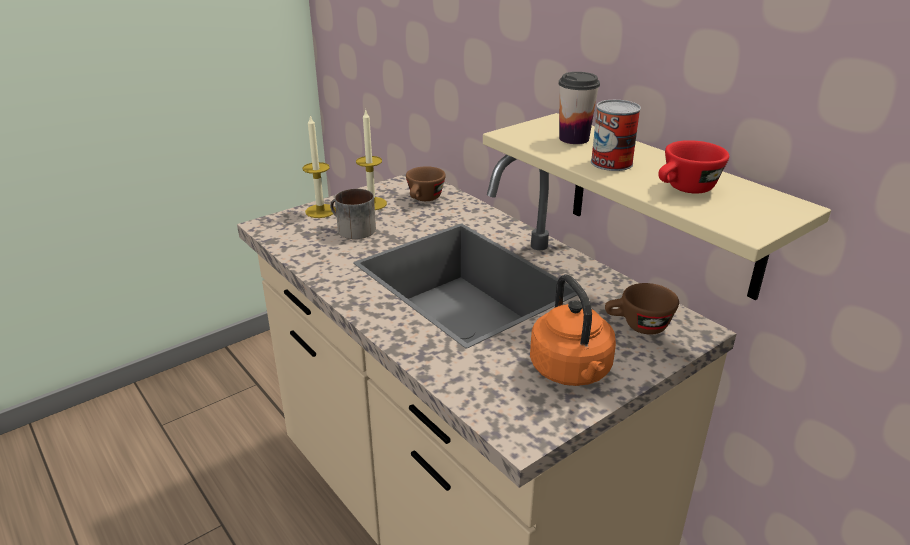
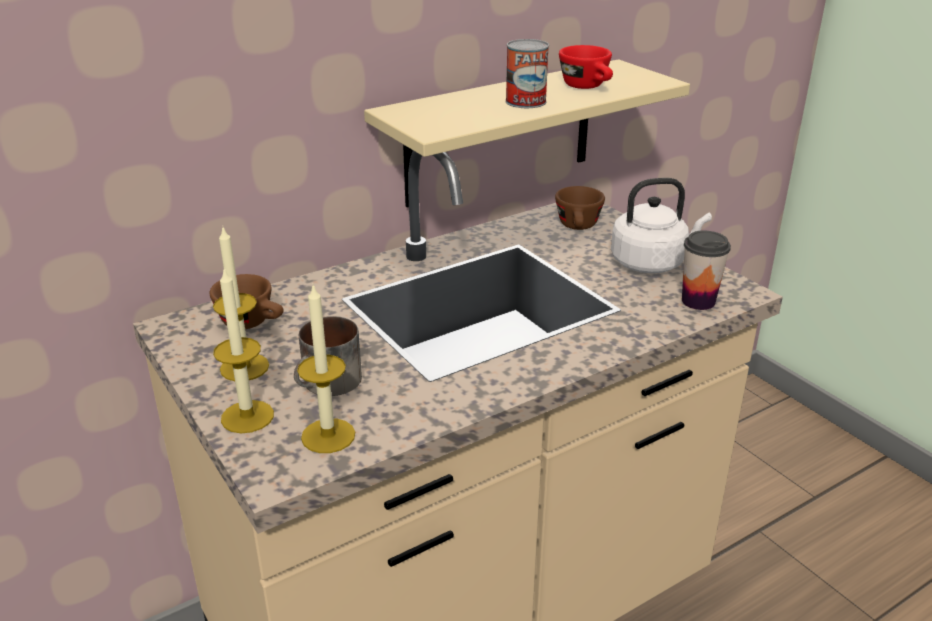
camera: 85 degrees left, 0 degrees up
orange kettle [530,274,616,386] -> white kettle [611,178,712,273]
cup [558,72,600,144] -> cup moved to [682,231,731,310]
none -> candle [297,284,355,453]

